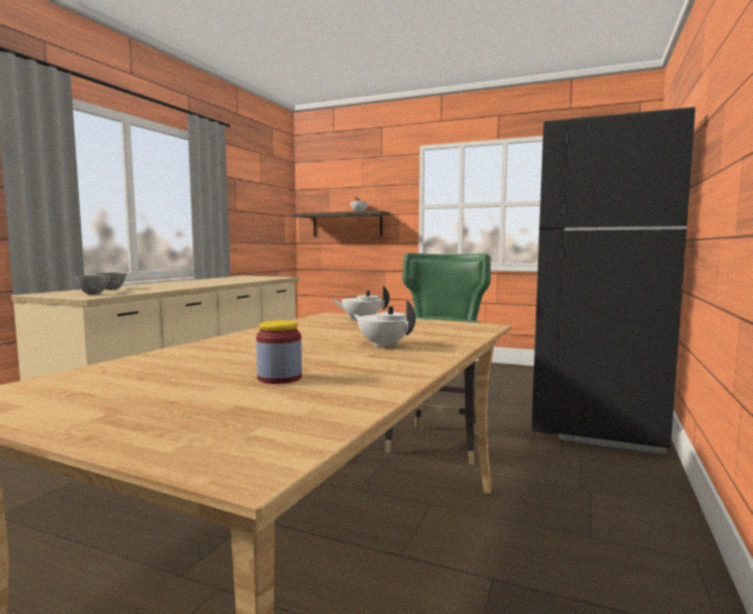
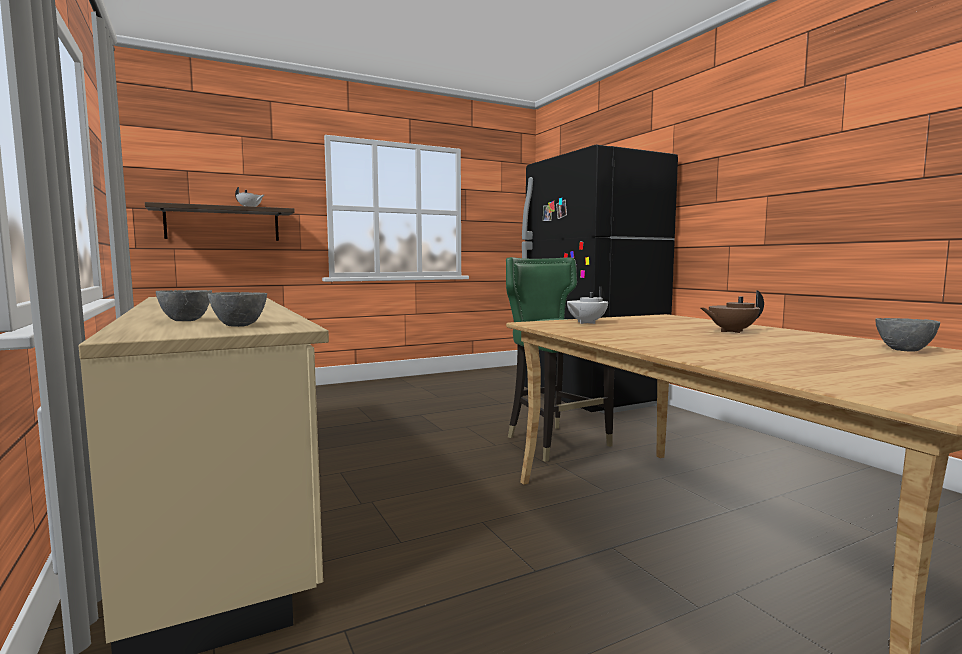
camera: 50 degrees left, 0 degrees up
jar [256,320,302,384] -> none
white teapot [353,301,415,348] -> brown teapot [701,290,764,333]
none -> grey bowl [875,318,940,351]

